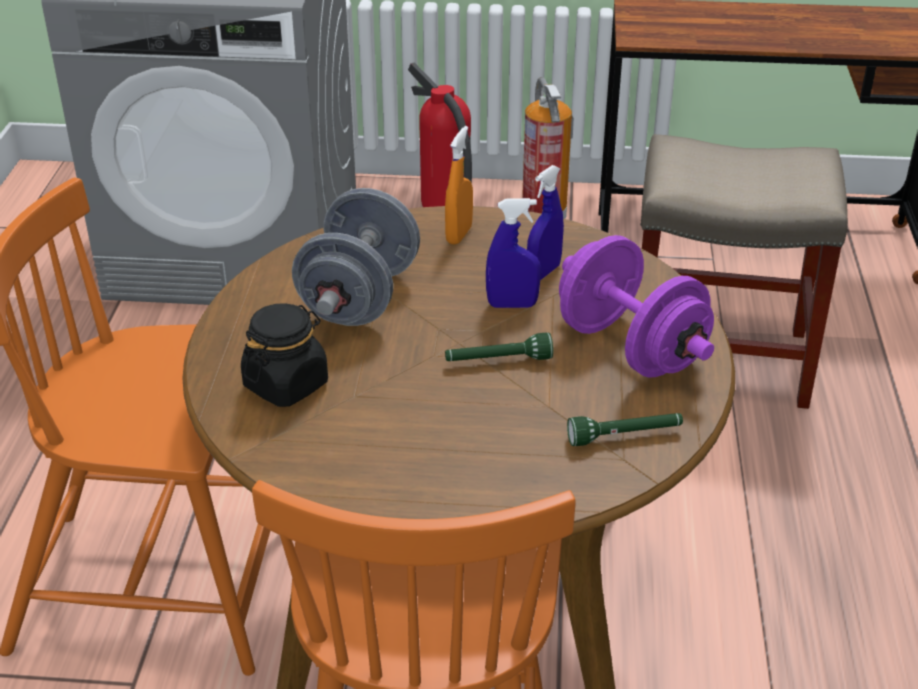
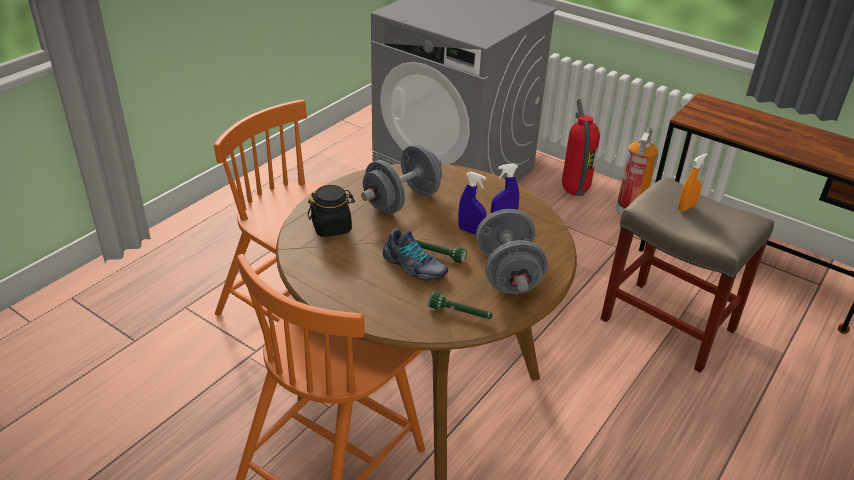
camera: 30 degrees right, 0 degrees up
orange spray bottle [445,126,473,245] -> orange spray bottle moved to [678,153,708,211]
purple dumbbell [559,235,714,378] -> grey dumbbell [476,209,548,294]
none -> shoe [383,228,448,281]

